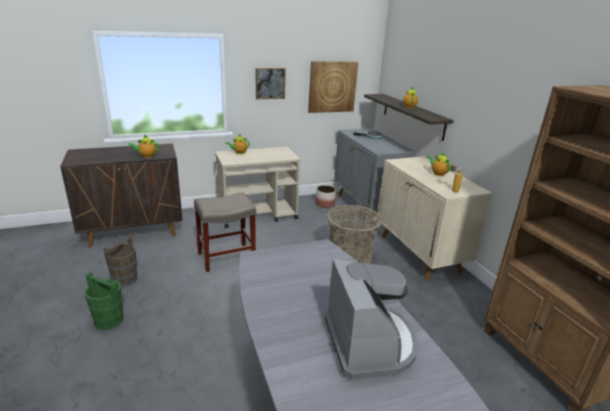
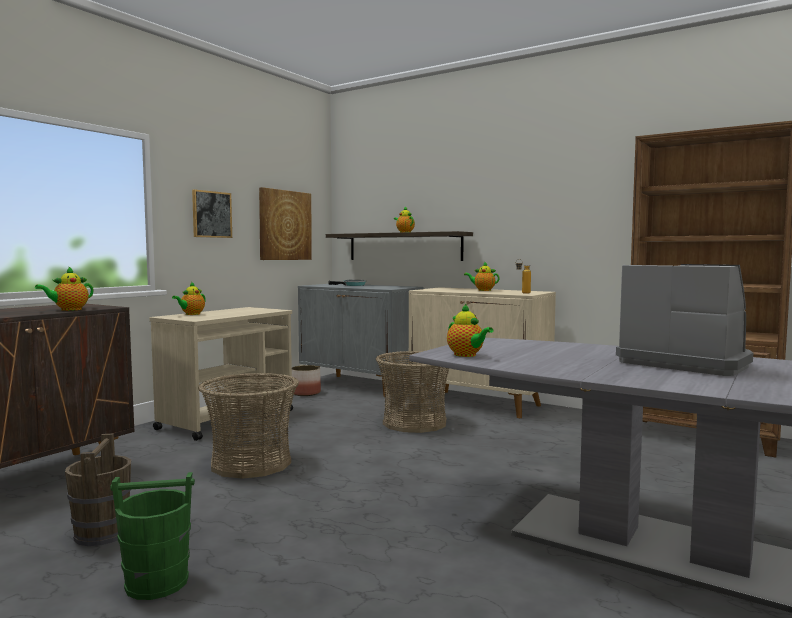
camera: 35 degrees left, 20 degrees down
beige stool [194,192,256,272] -> basket [198,373,299,479]
none -> teapot [447,304,494,357]

